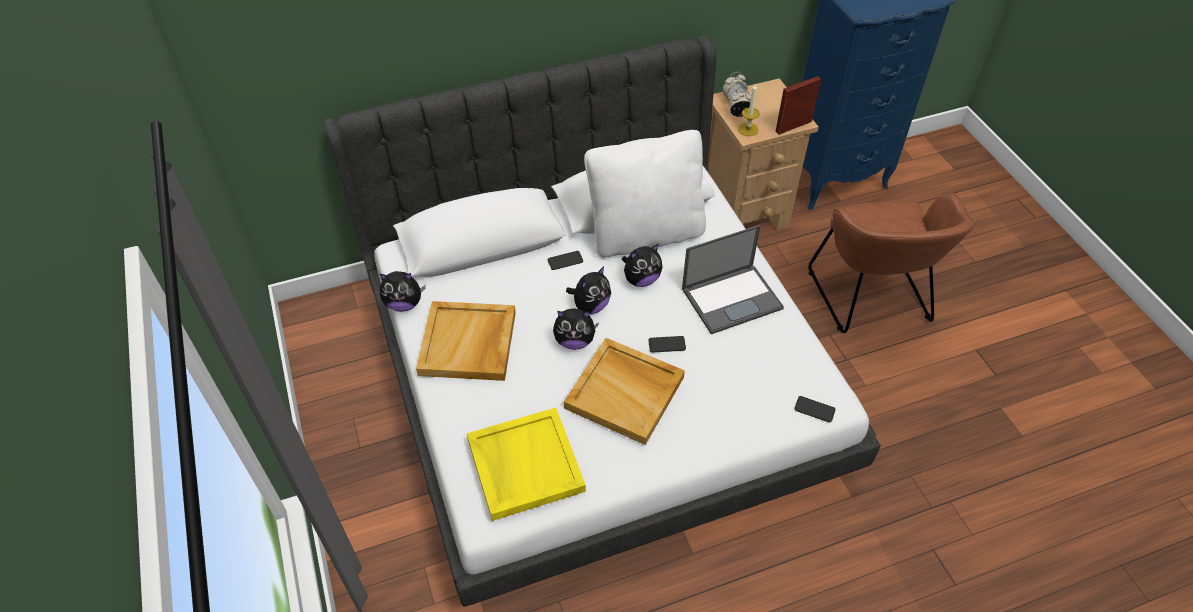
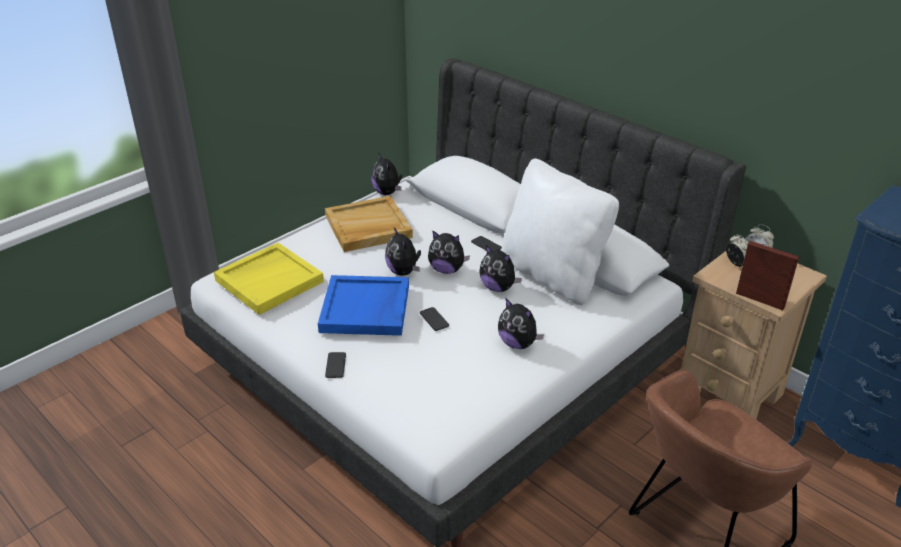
camera: 65 degrees right, 15 degrees down
beige tray [564,338,685,445] -> blue tray [318,275,409,336]
laptop [682,225,784,334] -> plush toy [498,299,544,349]
candle [738,84,760,136] -> none
phone [794,396,836,423] -> phone moved to [325,352,346,378]

